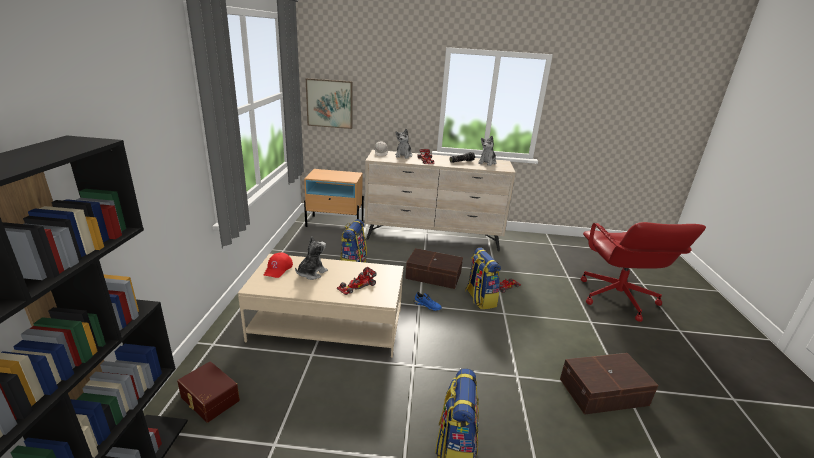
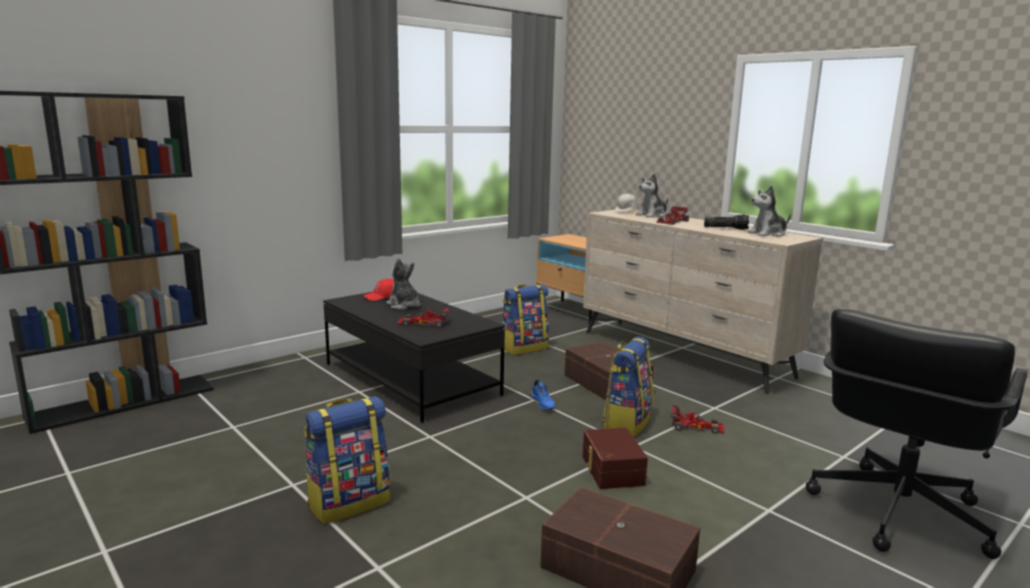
camera: 45 degrees right, 10 degrees down
brown storage box [177,362,240,423] -> brown storage box moved to [582,428,648,489]
beige coffee table [238,254,403,358] -> black coffee table [323,292,505,423]
plush toy [295,236,328,280] -> plush toy turned 120 degrees counterclockwise [386,258,420,310]
picture [306,78,353,129] -> none
red office chair [581,222,706,322] -> black office chair [806,309,1028,559]

